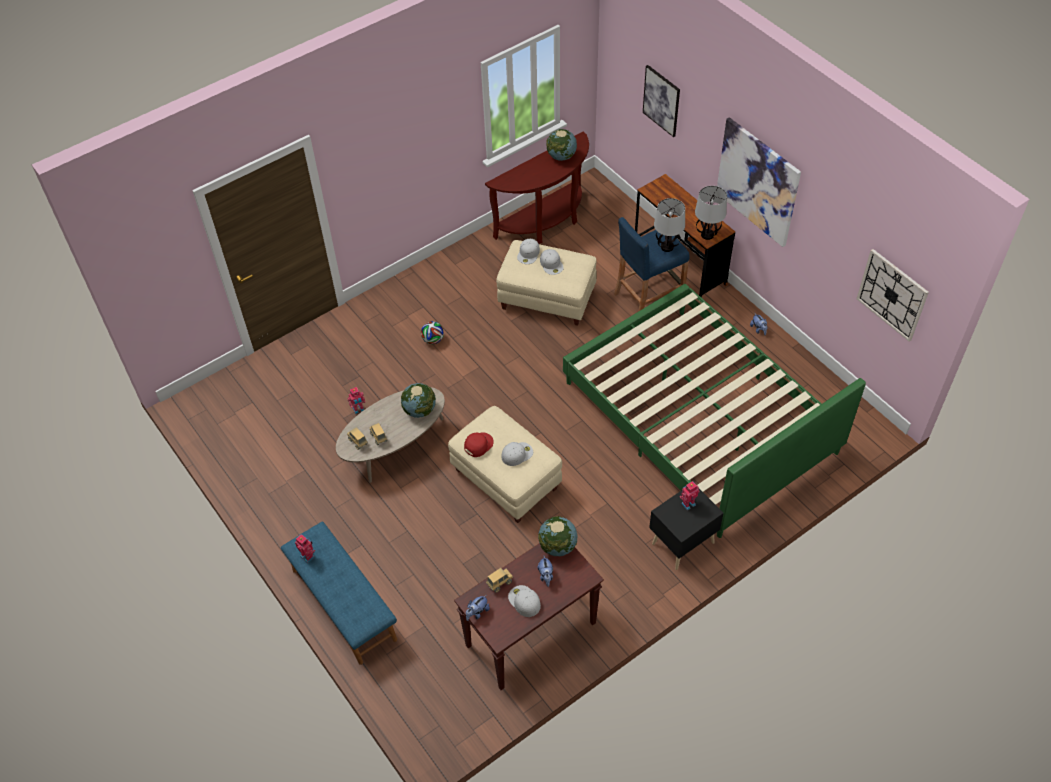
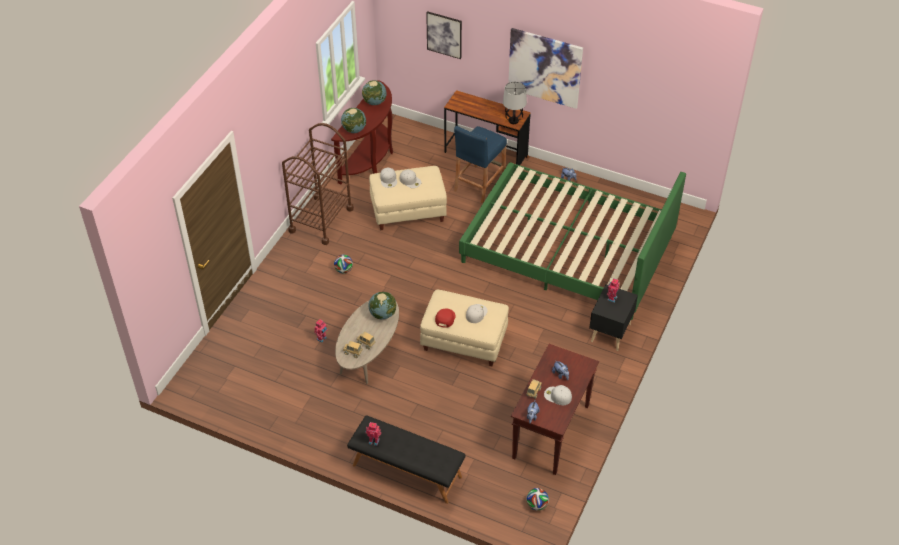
camera: 30 degrees left, 5 degrees down
blue bench [281,522,397,665] -> black bench [347,415,466,504]
globe [538,516,578,556] -> globe moved to [341,108,366,133]
table lamp [654,198,685,252] -> none
wall clock [857,249,929,342] -> none
none -> brown cart [282,123,354,245]
none -> football [526,488,549,511]

